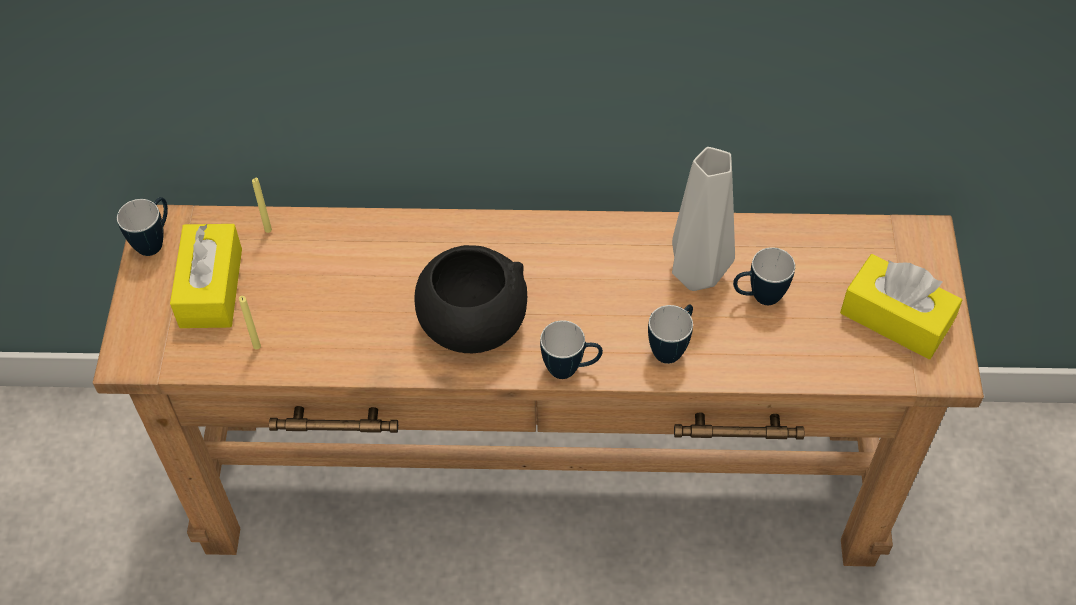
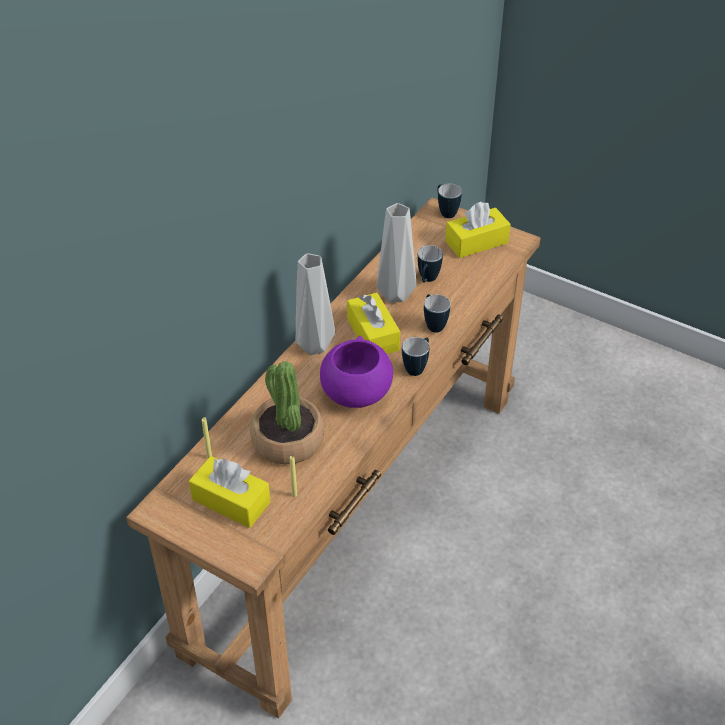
camera: 60 degrees left, 10 degrees down
mug [117,197,168,256] -> mug moved to [437,183,462,218]
black bowl [415,245,527,353] -> purple bowl [320,336,393,408]
none -> potted plant [250,361,324,465]
none -> grey vase [296,253,335,355]
none -> yellow tissue box [347,293,400,354]

